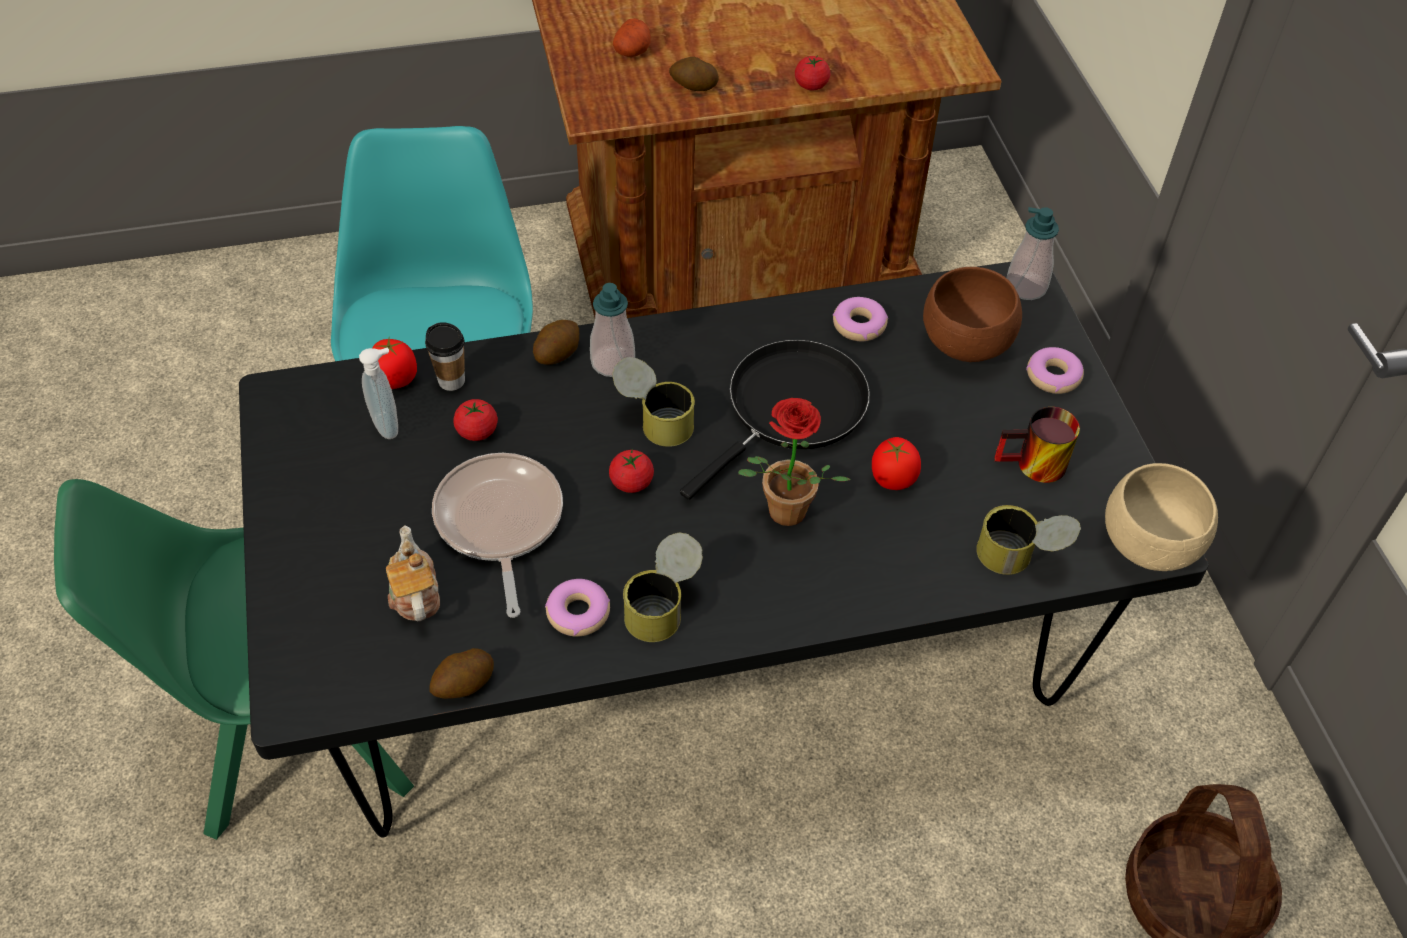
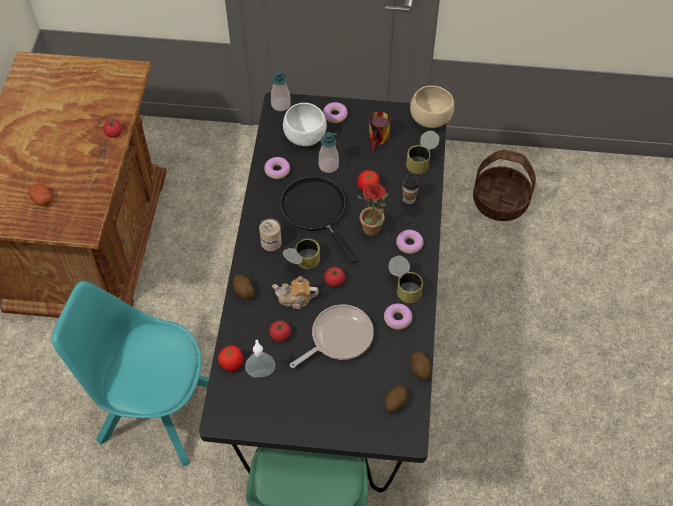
camera: 70 degrees left, 5 degrees up
teapot [386,525,440,621] -> teapot moved to [272,276,319,309]
cup [425,322,465,391] -> cup moved to [402,174,420,204]
frying pan [432,453,563,618] -> frying pan turned 135 degrees clockwise [290,305,374,368]
soap dispenser [590,283,635,377] -> soap dispenser moved to [318,132,339,173]
potato [669,57,719,91] -> potato moved to [385,385,408,412]
brown bowl [923,267,1022,362] -> white bowl [283,103,327,146]
none -> can [259,218,282,251]
none -> donut [396,230,424,254]

